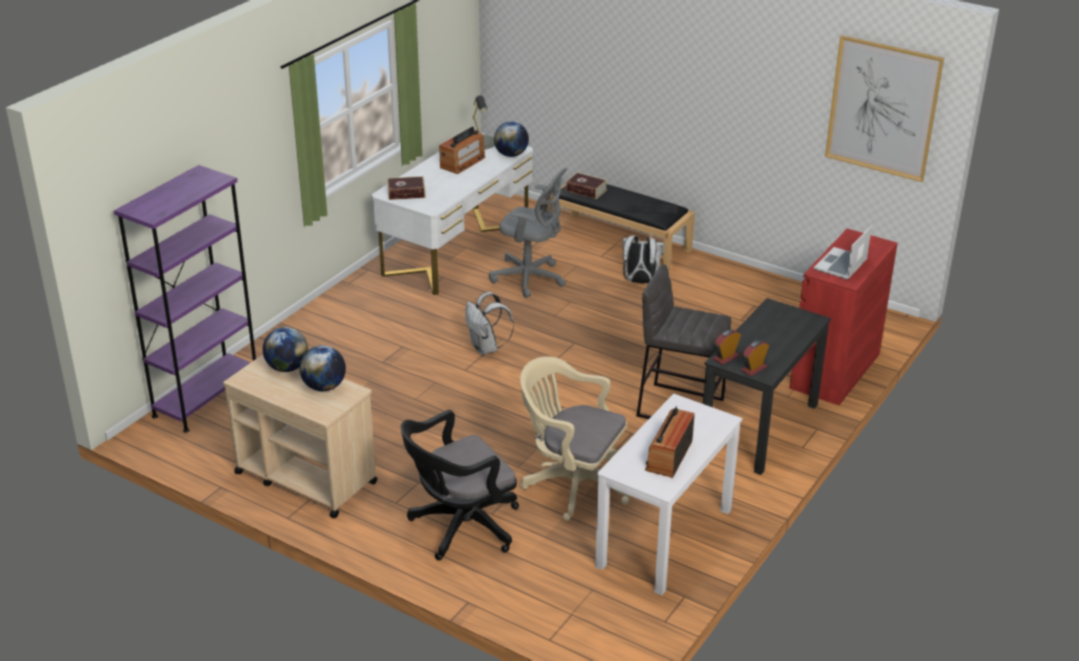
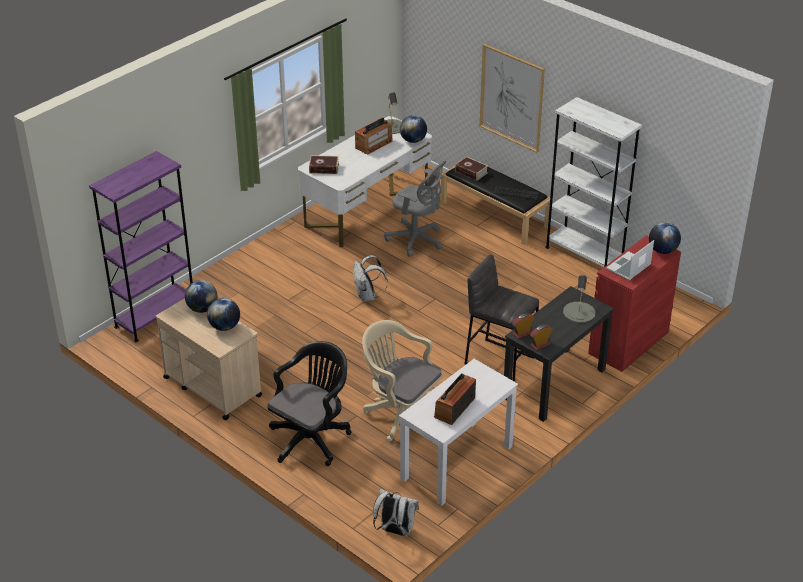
camera: 10 degrees right, 5 degrees up
black office chair [400,410,519,560] -> black office chair turned 150 degrees clockwise [267,341,351,466]
white backpack [623,235,665,284] -> white backpack moved to [373,489,419,536]
picture [825,35,944,182] -> picture moved to [479,44,545,153]
none -> white bookcase [545,97,642,267]
none -> grey table lamp [563,275,595,323]
none -> globe [649,222,681,254]

